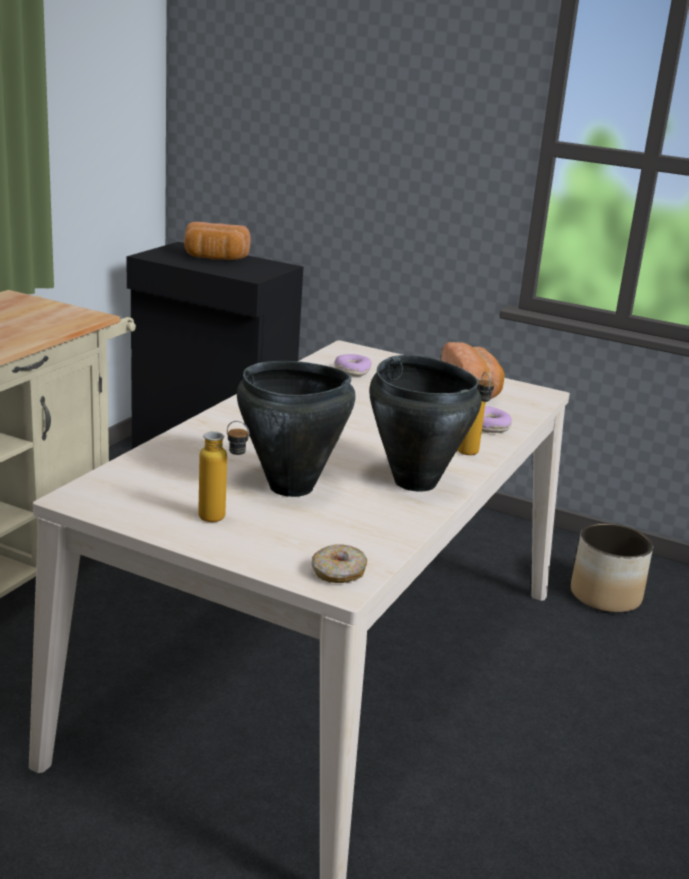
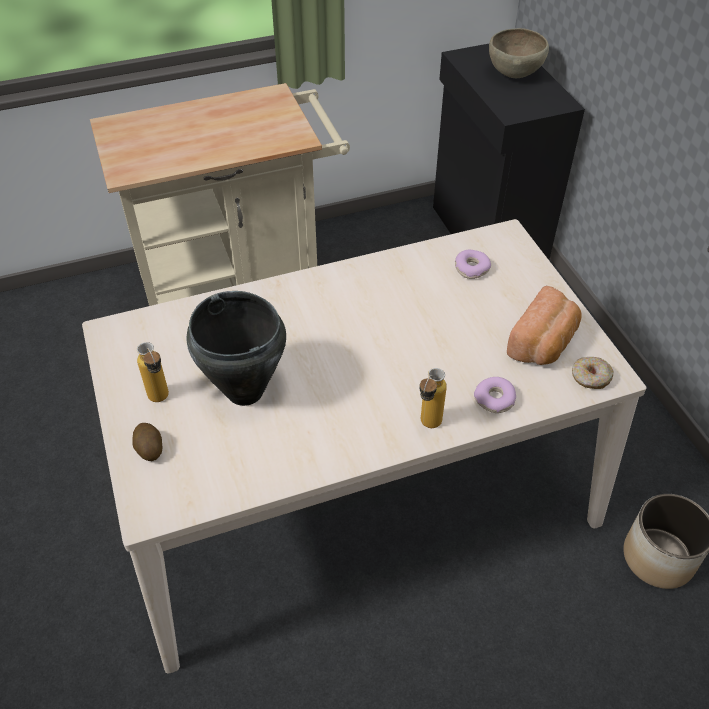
camera: 45 degrees right, 25 degrees up
bread [184,222,251,260] -> brown bowl [489,28,549,78]
donut [312,544,367,583] -> donut moved to [572,357,613,389]
black cooking pot [369,355,481,491] -> none
none -> potato [132,423,162,461]

